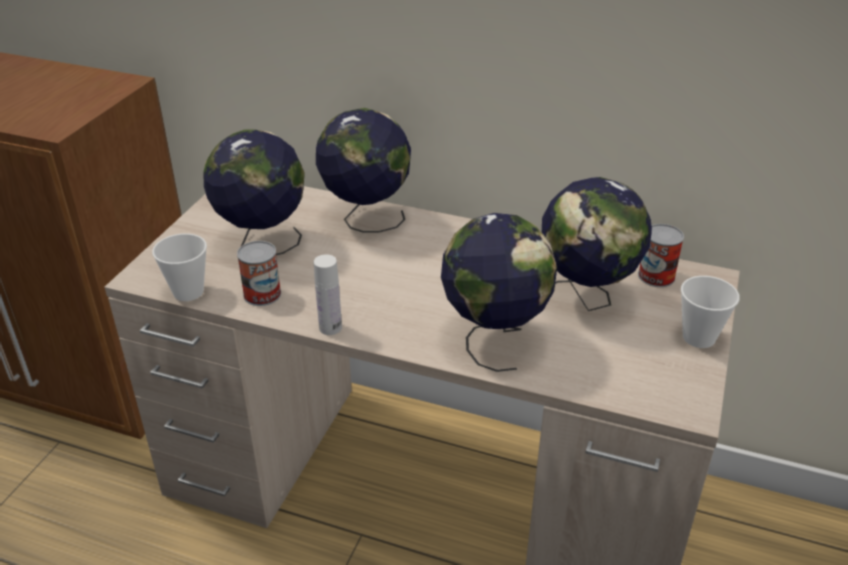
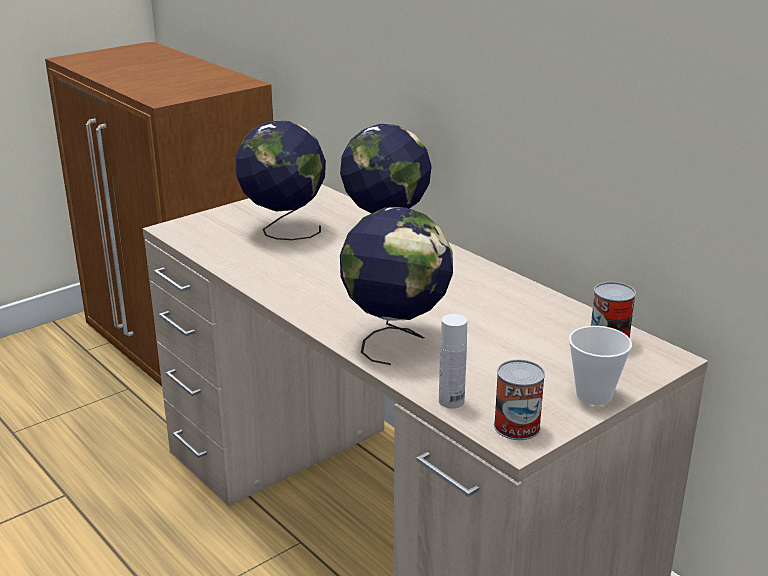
camera: 30 degrees right, 10 degrees down
cup [152,233,207,301] -> none
can [237,241,281,306] -> can moved to [494,359,545,440]
white bottle [314,254,342,335] -> white bottle moved to [439,314,467,408]
globe [542,177,652,311] -> none

